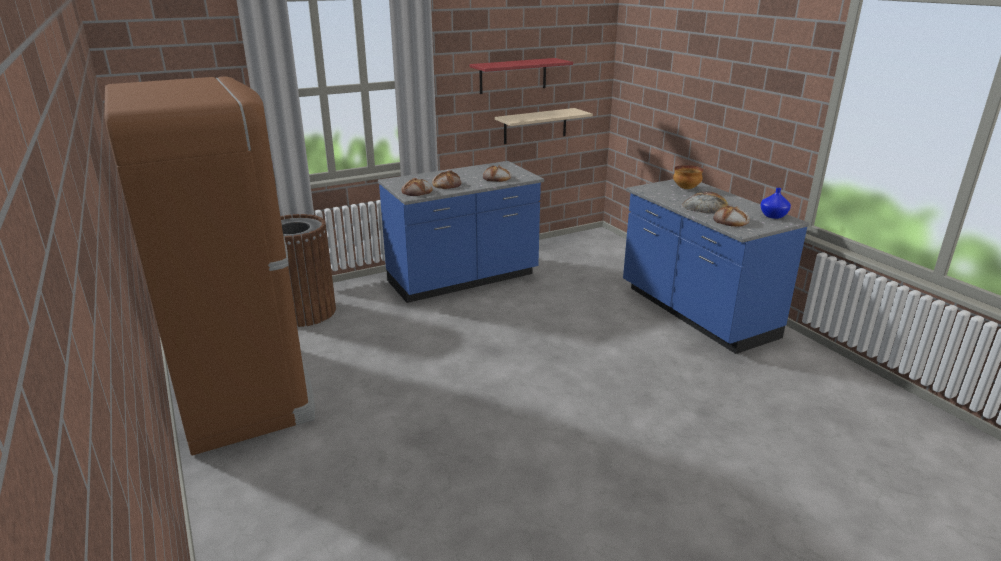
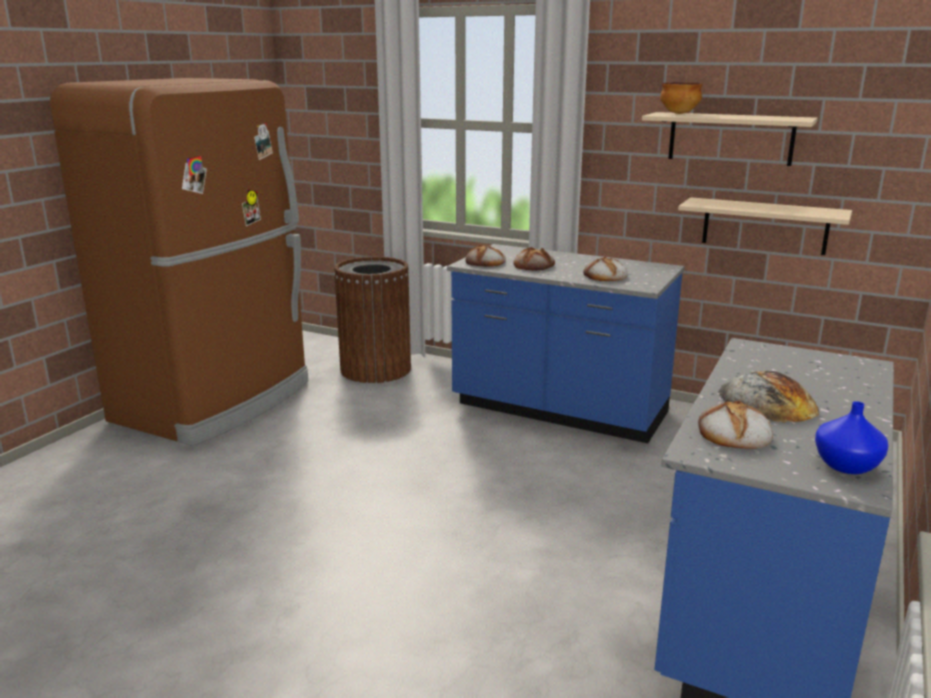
camera: 55 degrees right, 5 degrees down
red shelf [469,58,573,94] -> beige shelf [642,112,818,166]
bowl [673,165,703,189] -> bowl moved to [660,83,703,114]

